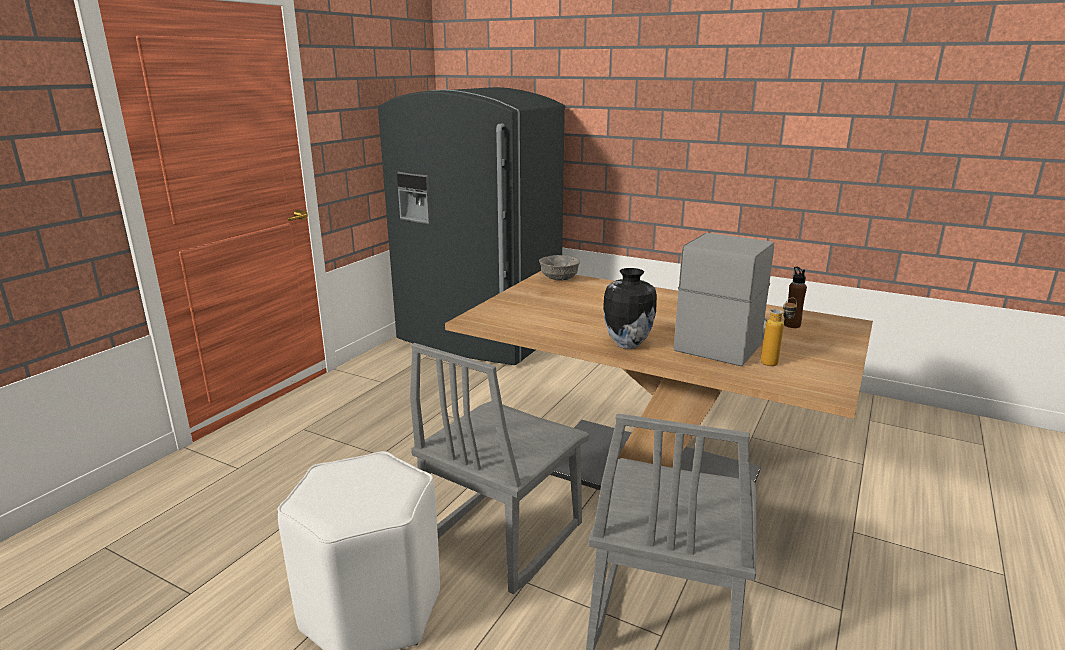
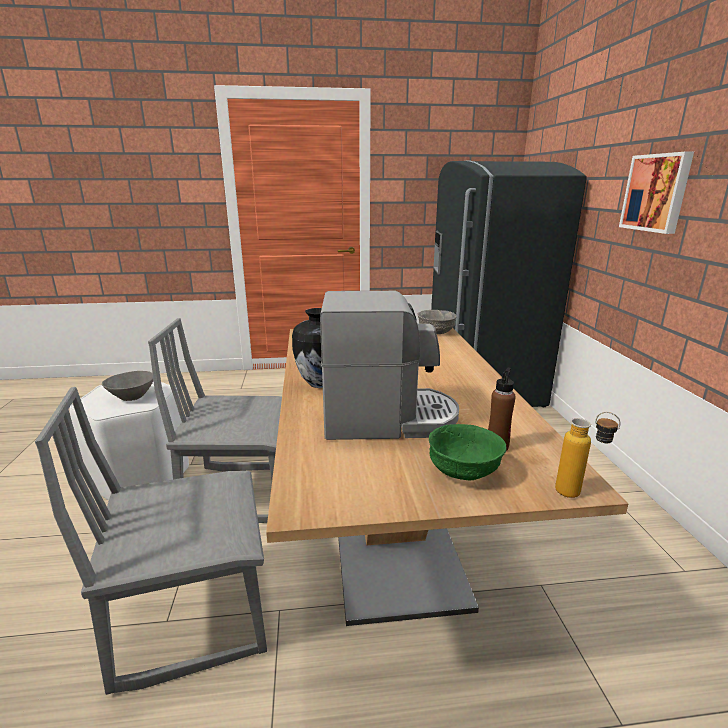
camera: 55 degrees right, 0 degrees up
bottle [761,297,797,366] -> bottle moved to [555,412,621,498]
none -> grey bowl [102,371,153,401]
none -> green bowl [429,424,507,481]
none -> picture [619,152,694,234]

